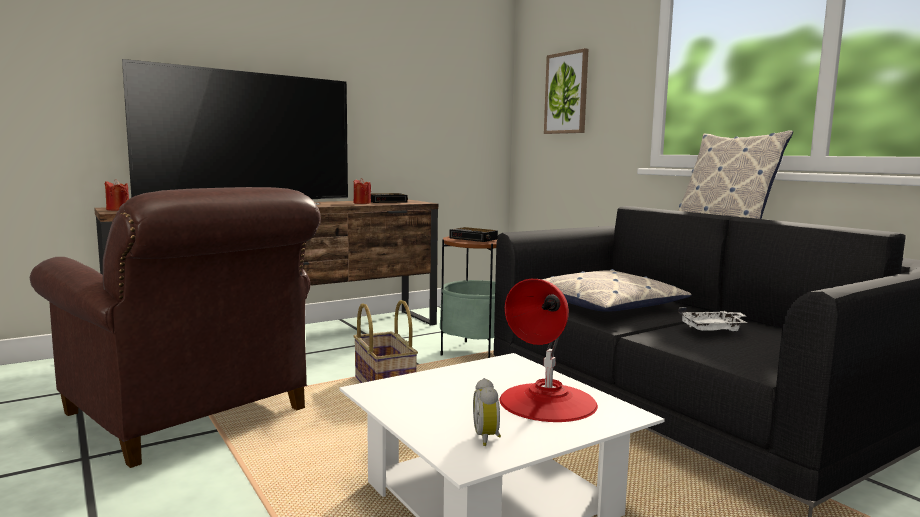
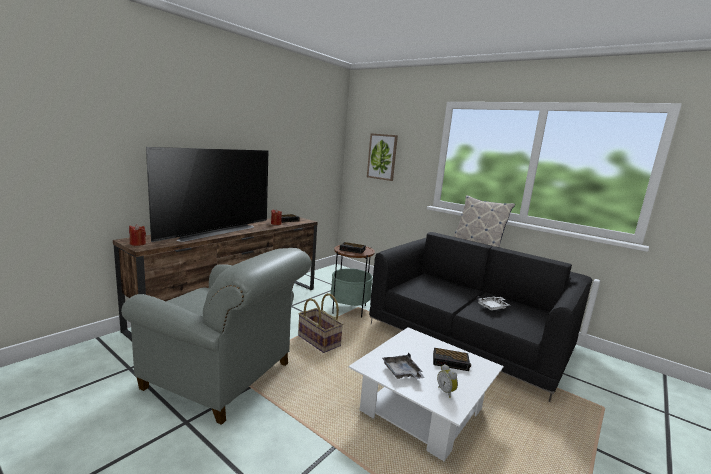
camera: 20 degrees left, 5 degrees up
brown armchair [30,187,321,468] -> grey armchair [121,248,311,425]
red table lamp [499,279,598,422] -> alarm clock [433,348,471,371]
pillow [542,269,692,312] -> none
none -> grey tray [382,352,425,379]

